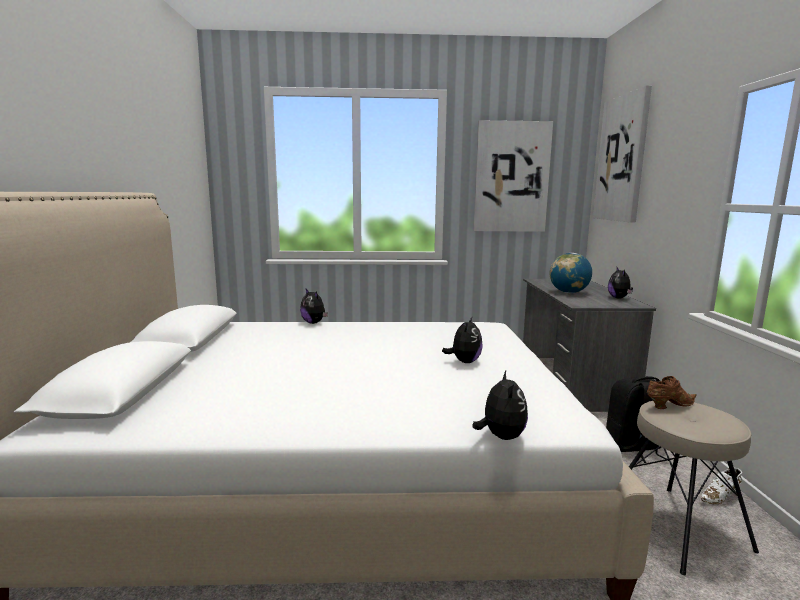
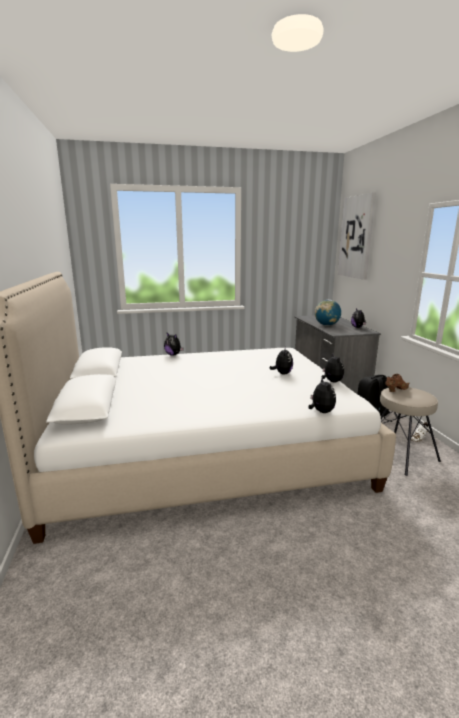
camera: 10 degrees left, 5 degrees up
picture [473,120,553,232] -> none
none -> plush toy [322,353,344,382]

